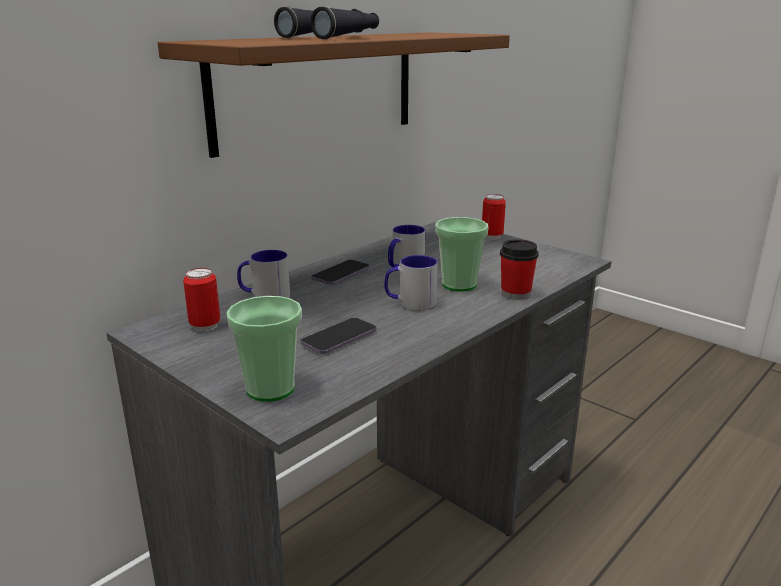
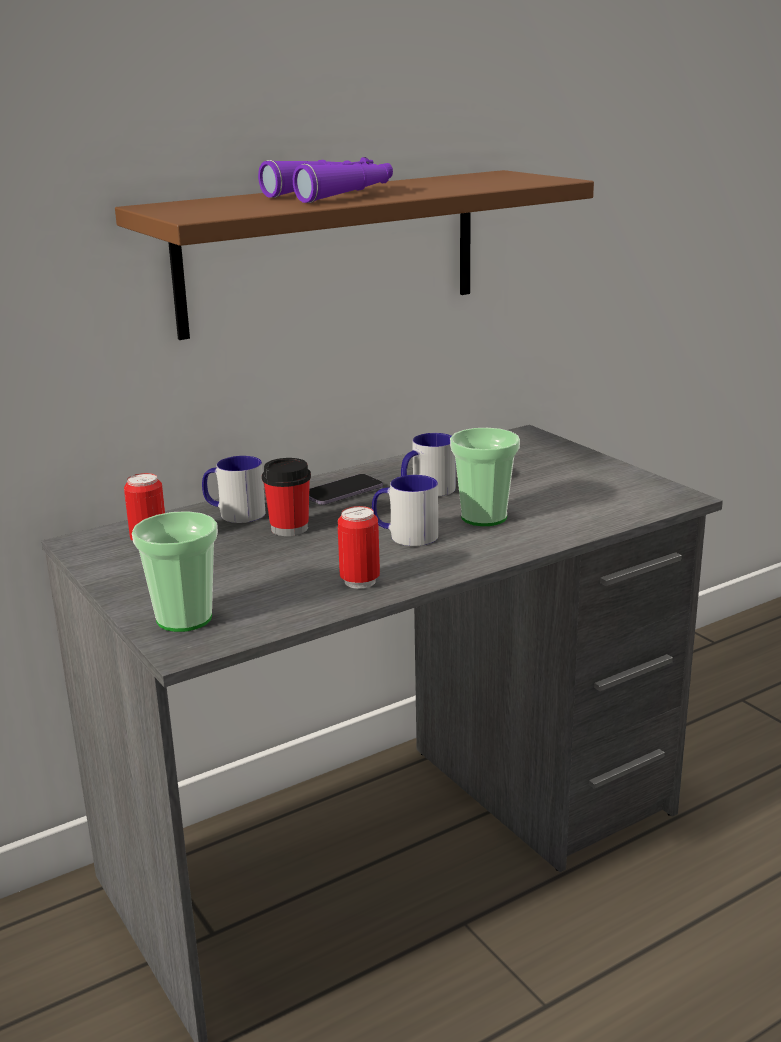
camera: 15 degrees right, 0 degrees up
black binoculars [274,6,379,39] -> purple binoculars [258,157,393,203]
phone [300,318,376,354] -> none
can [482,194,506,240] -> can moved to [338,506,380,589]
cup [500,239,539,300] -> cup moved to [262,458,311,536]

